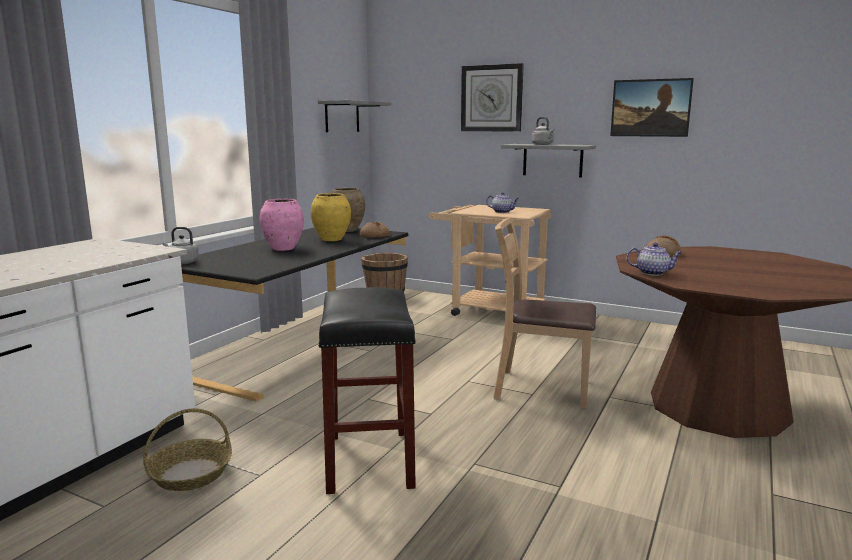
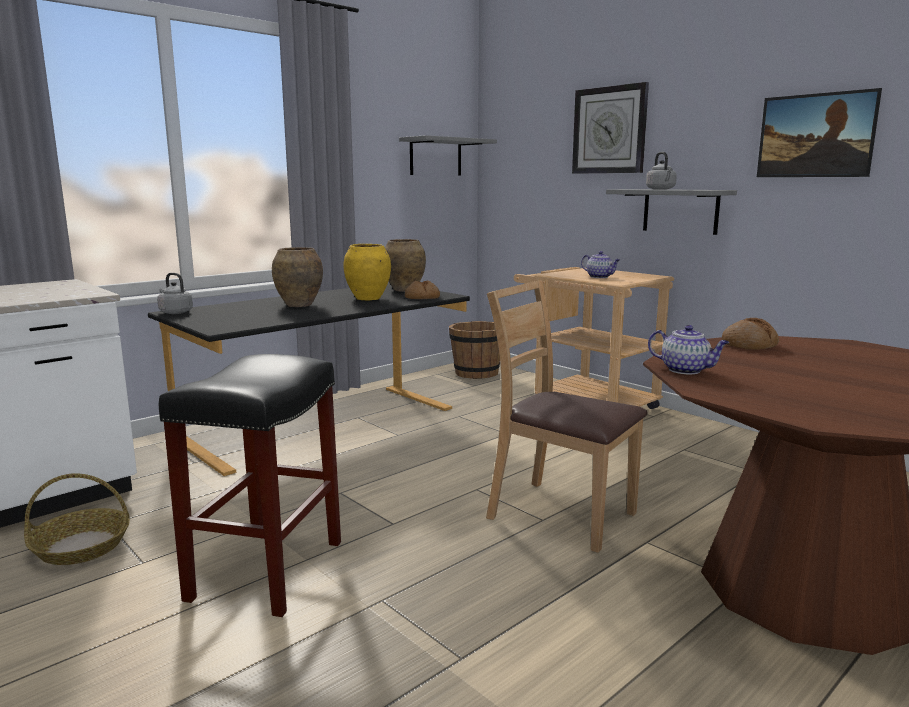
camera: 20 degrees right, 0 degrees up
pink vase [260,199,304,251] -> brown vase [272,247,323,307]

